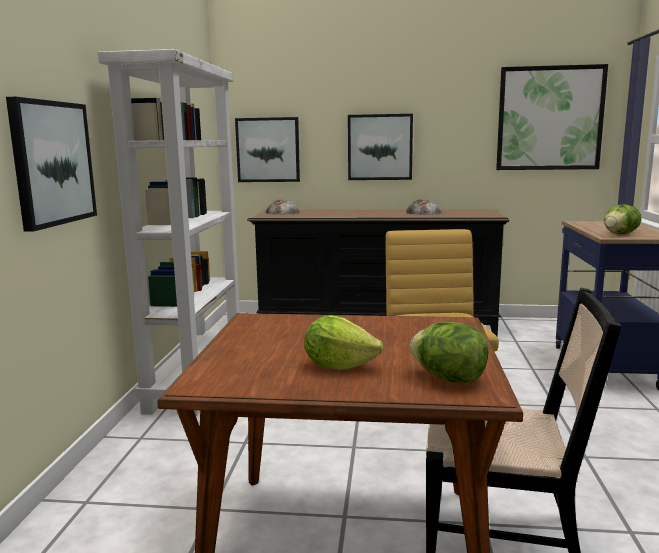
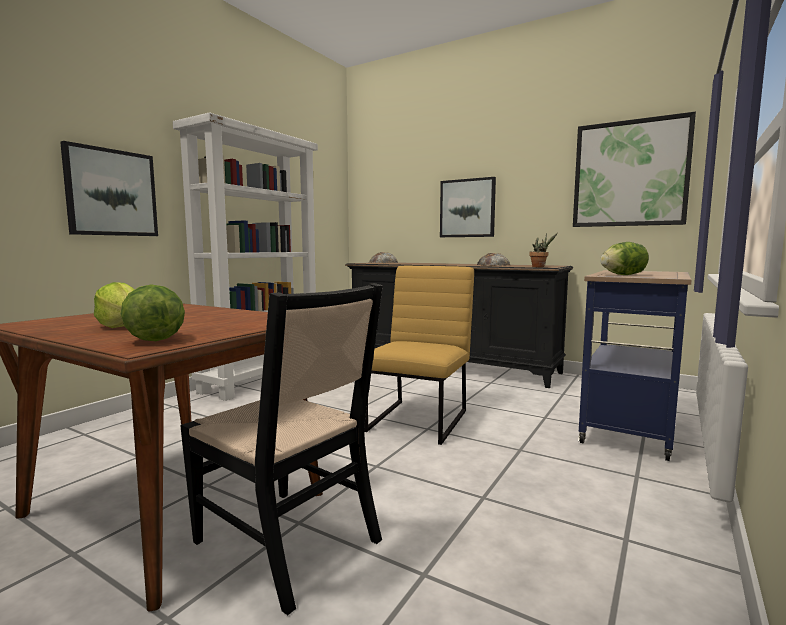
camera: 25 degrees right, 5 degrees down
picture [235,117,300,182] -> none
none -> potted plant [529,233,558,267]

